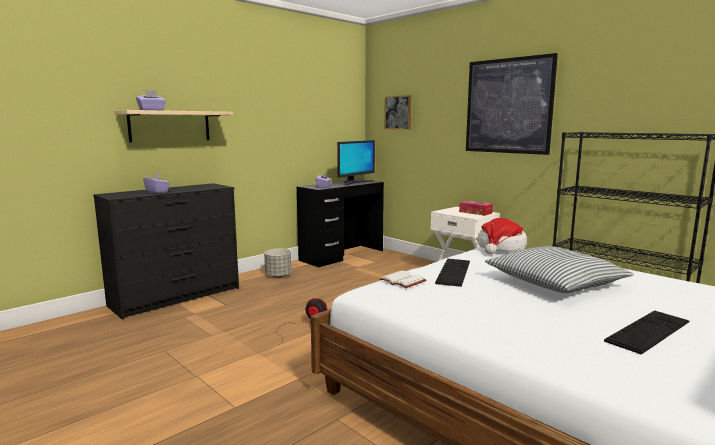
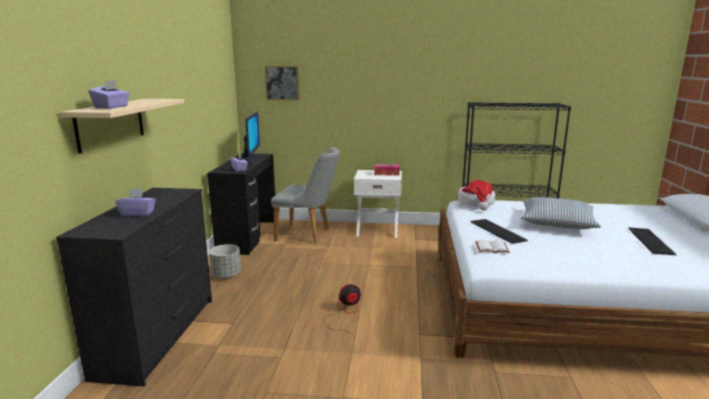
camera: 40 degrees left, 5 degrees up
picture [466,53,558,155] -> none
none -> grey chair [271,147,340,244]

